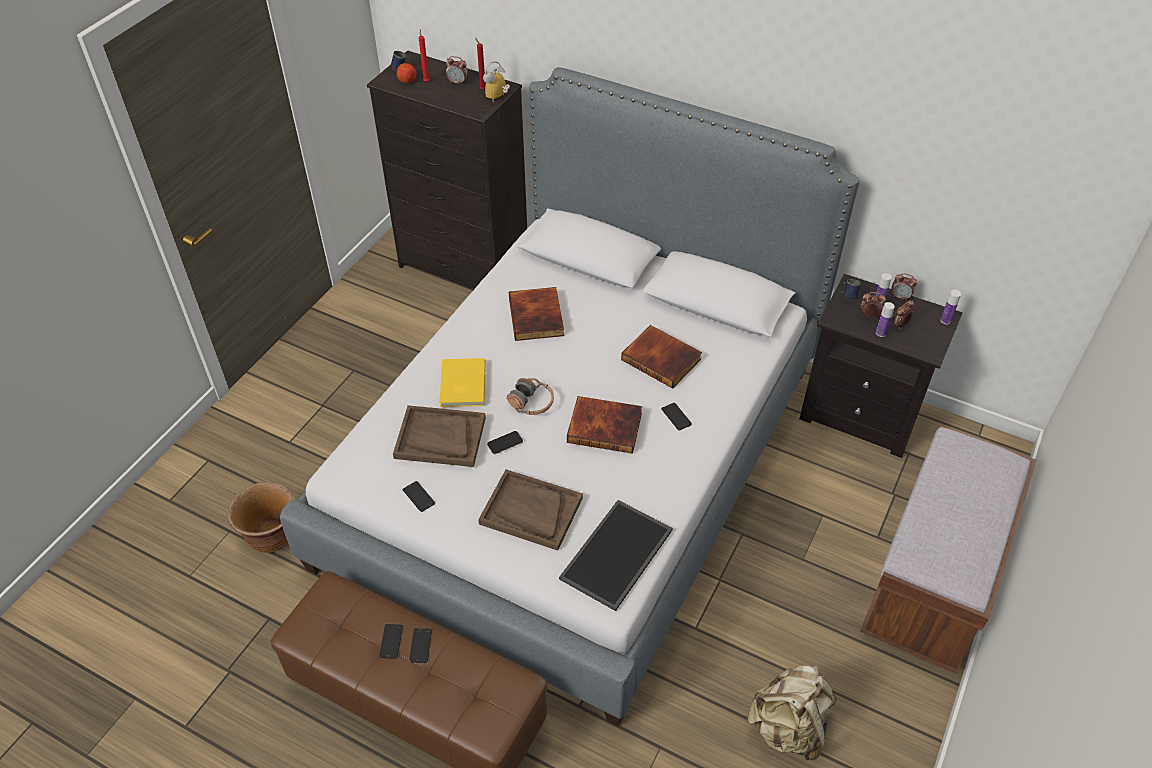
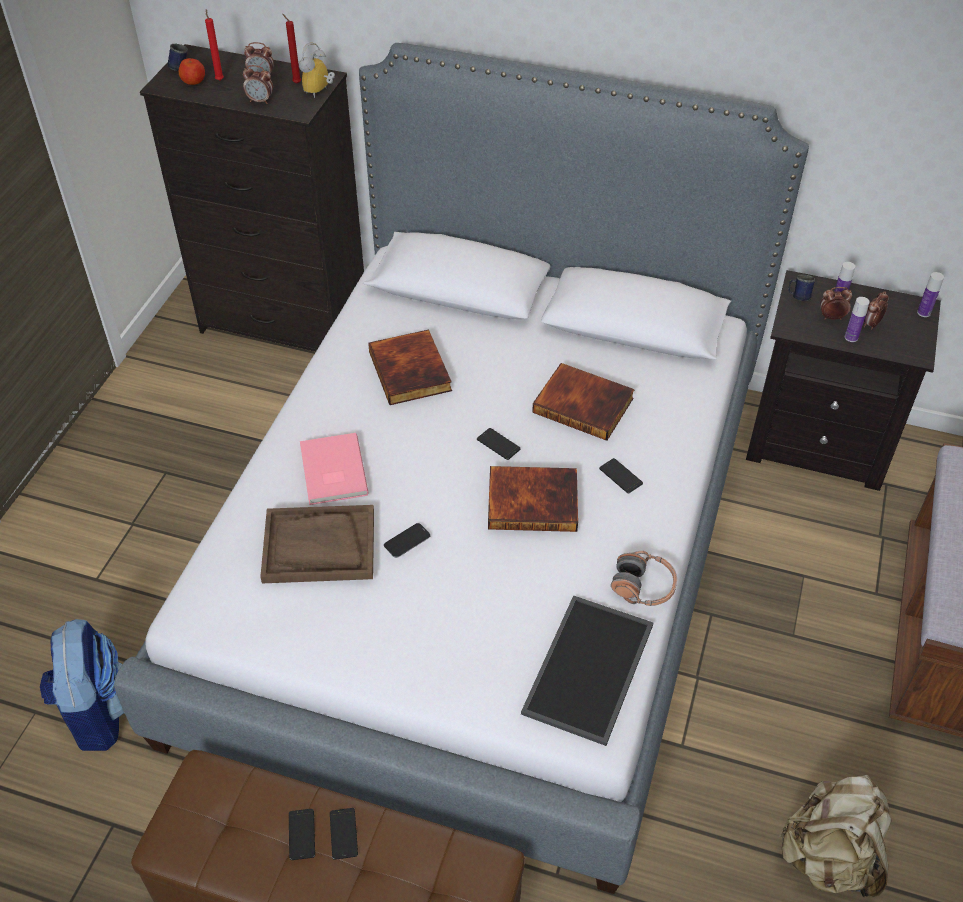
camera: 10 degrees left, 0 degrees up
brown planter [228,482,294,553] -> backpack [40,619,125,751]
phone [403,481,435,512] -> phone moved to [477,428,521,460]
yellow book [439,358,486,407] -> pink book [300,433,369,505]
brown tray [478,469,583,551] -> none
headphones [507,378,554,415] -> headphones moved to [611,551,677,606]
alarm clock [891,273,917,301] -> alarm clock moved to [243,65,273,104]

